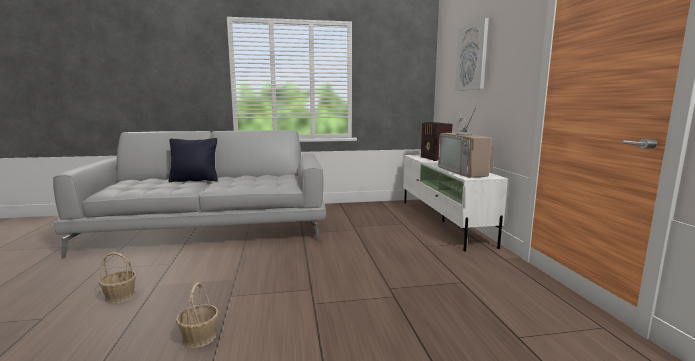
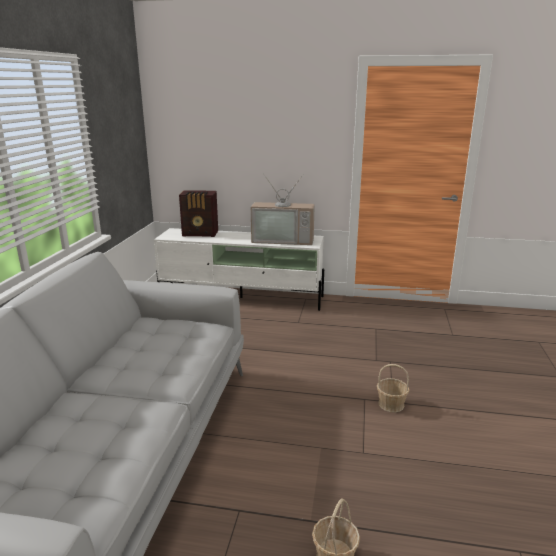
camera: 70 degrees left, 10 degrees up
black pillow [169,138,218,182] -> none
basket [176,283,218,348] -> basket moved to [377,364,410,412]
picture [455,18,489,91] -> none

